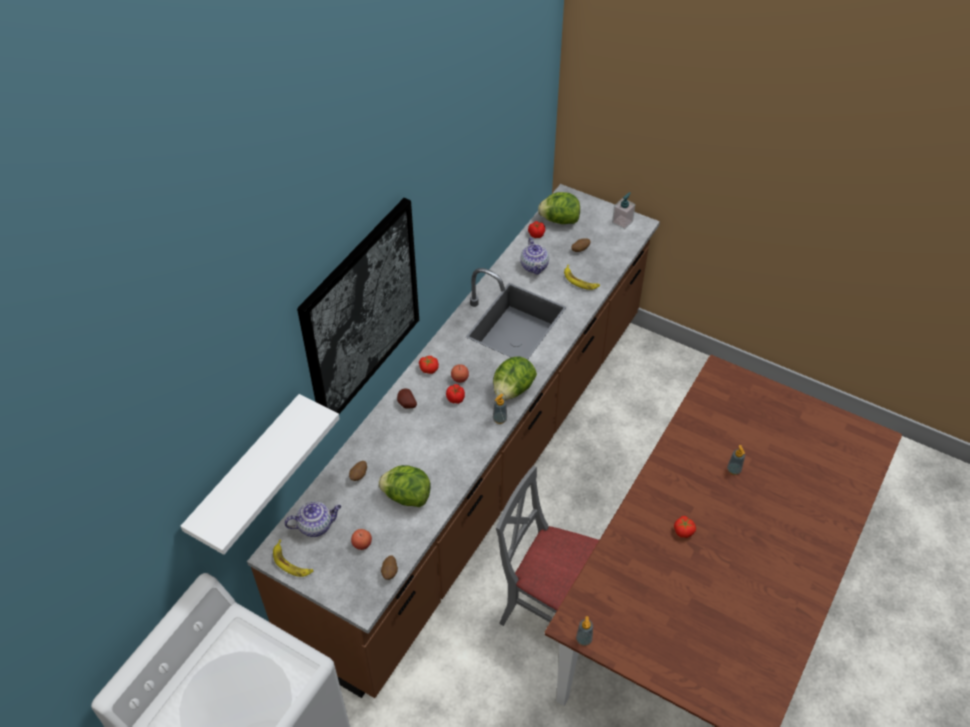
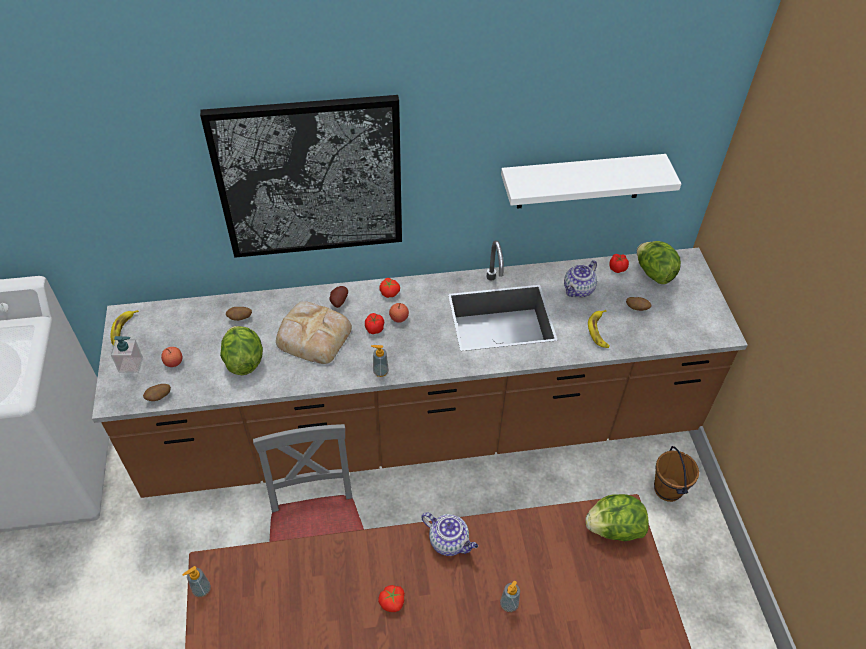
camera: 50 degrees right, 0 degrees up
white shelf [180,394,340,555] -> white shelf moved to [501,154,681,209]
teapot [284,501,341,537] -> teapot moved to [422,512,478,556]
lettuce [493,356,537,400] -> lettuce moved to [585,494,649,541]
soap dispenser [612,192,636,230] -> soap dispenser moved to [111,336,143,373]
none -> bread [276,301,352,364]
none -> brown bucket [654,446,699,502]

